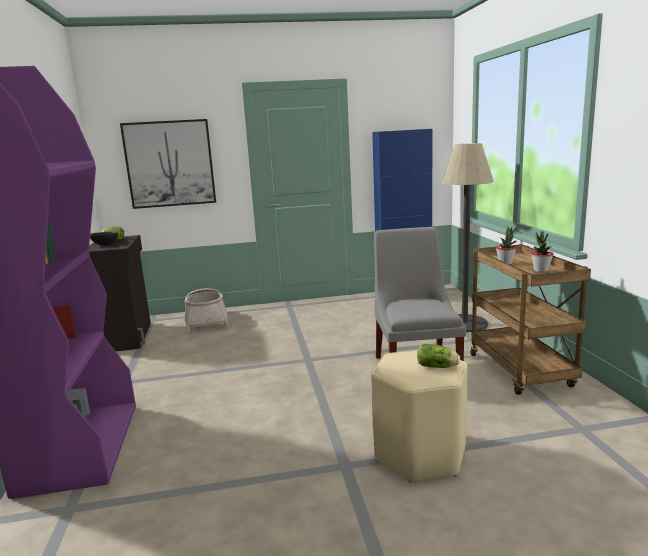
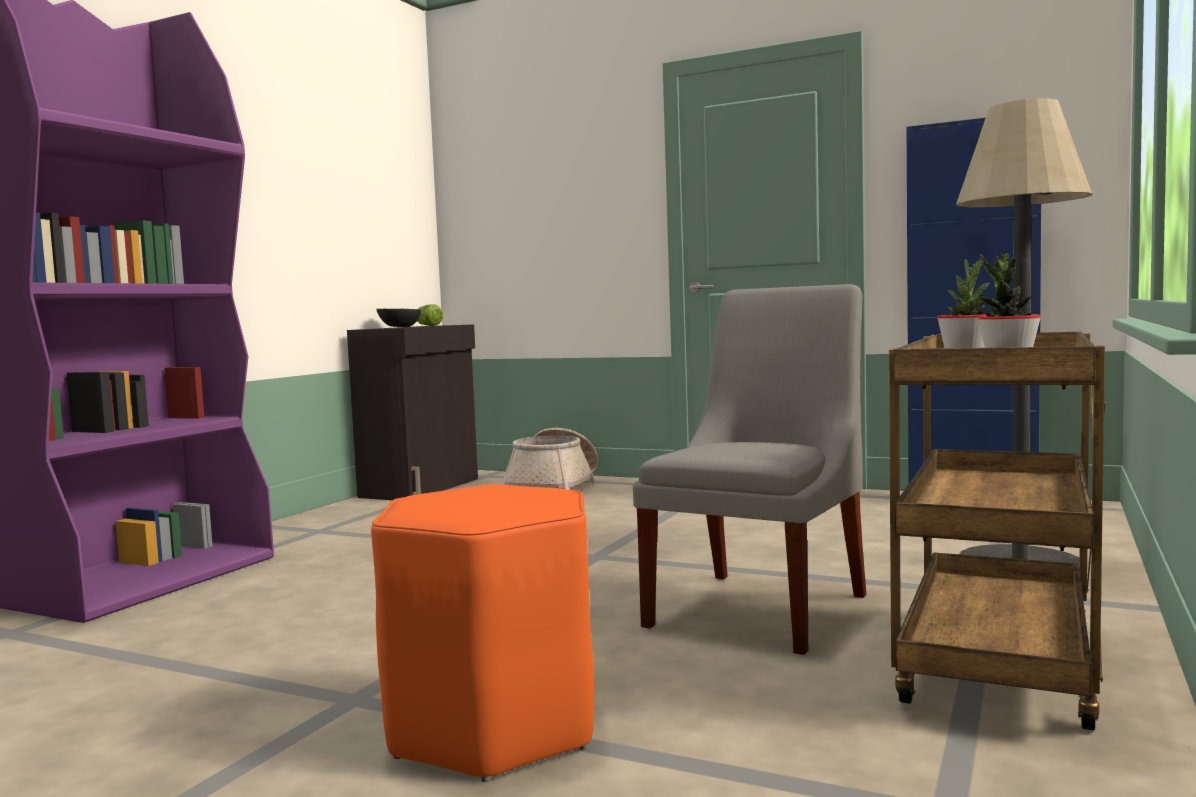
camera: 35 degrees right, 10 degrees down
picture [120,119,216,209] -> none
beige stool [371,350,468,482] -> orange stool [371,484,594,782]
lettuce [417,343,460,368] -> none

